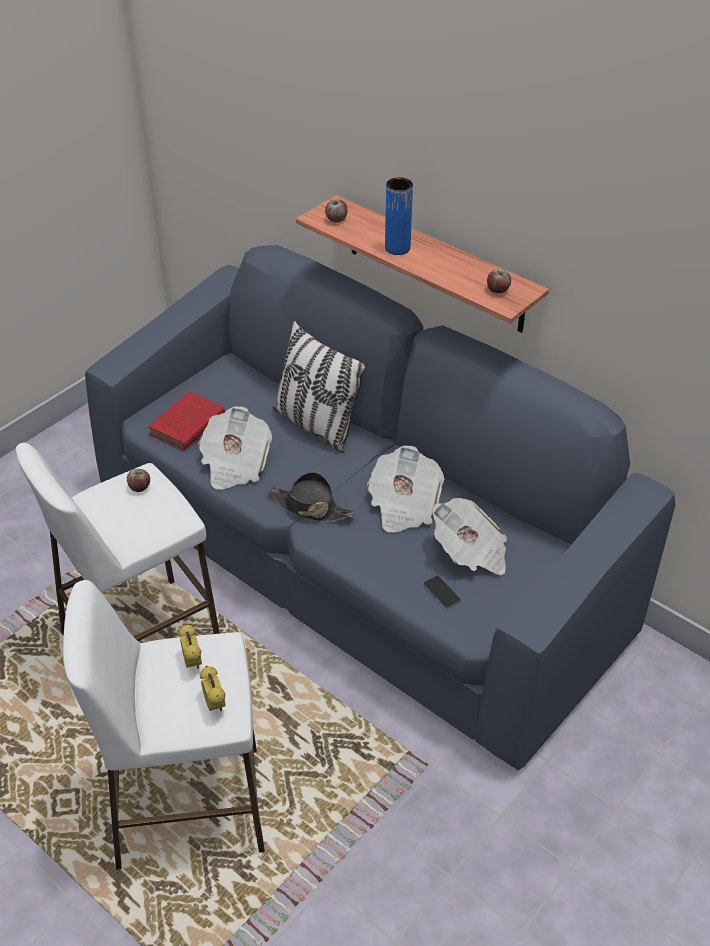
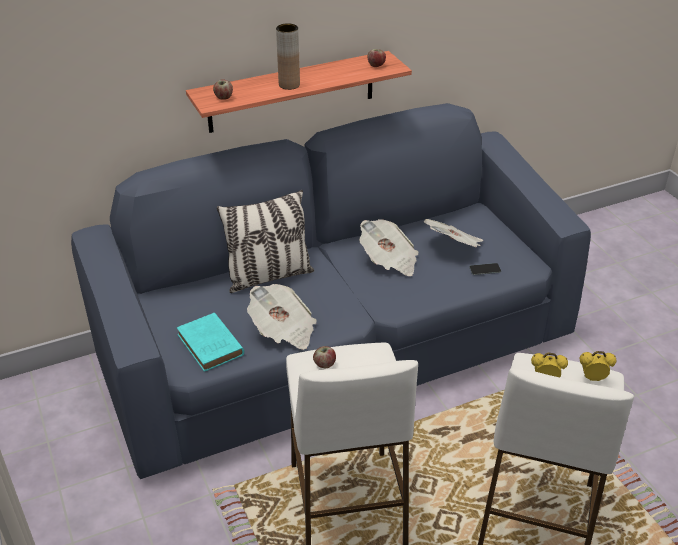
camera: 65 degrees left, 5 degrees down
red book [148,392,225,450] -> turquoise book [177,313,244,372]
black hat [267,472,356,522] -> none
blue vase [385,177,413,255] -> brown vase [276,23,300,90]

